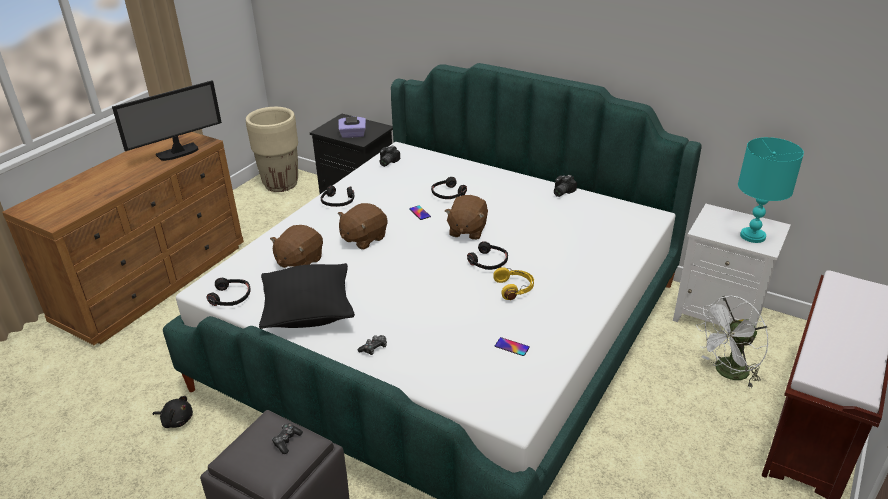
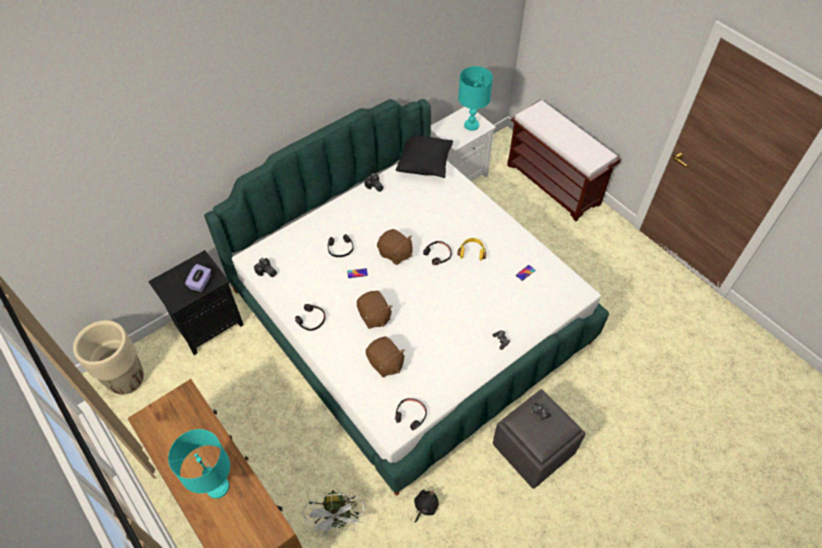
camera: 70 degrees left, 20 degrees up
monitor [112,80,222,161] -> none
black pillow [259,263,355,329] -> black pillow moved to [396,136,453,178]
white fan [696,295,768,388] -> white fan moved to [303,490,365,536]
none -> turquoise table lamp [168,429,230,498]

